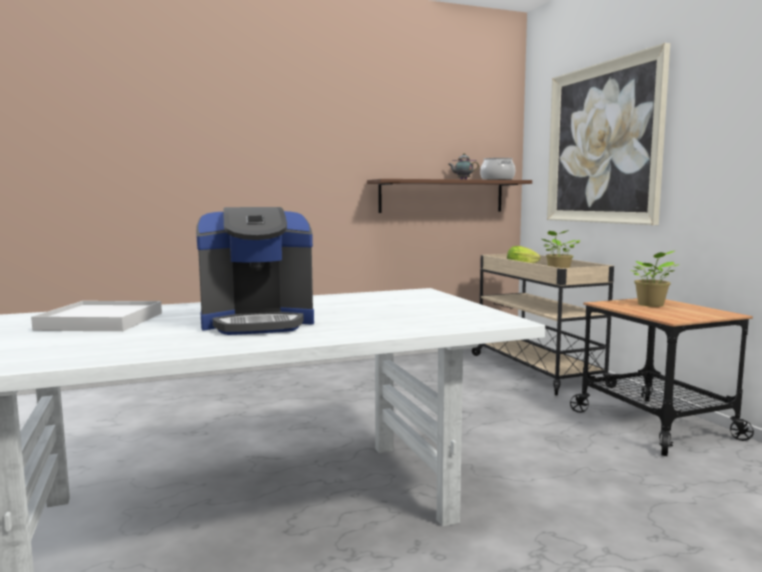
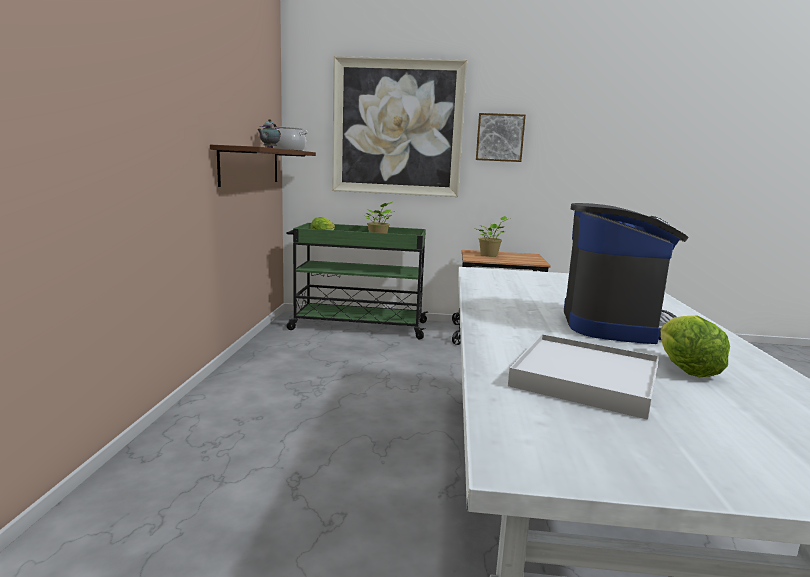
camera: 65 degrees left, 5 degrees up
beige cart [472,254,620,396] -> green cart [286,223,429,339]
none -> picture [476,113,526,162]
none -> lettuce [661,316,730,377]

